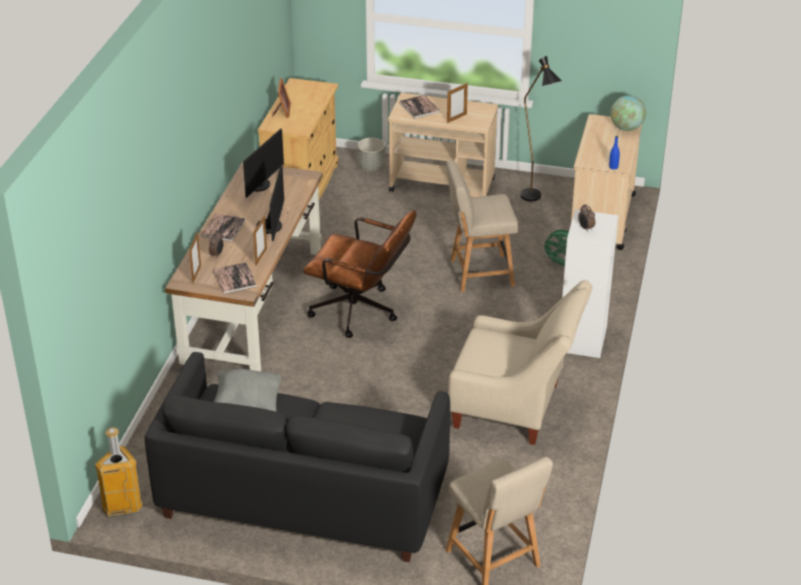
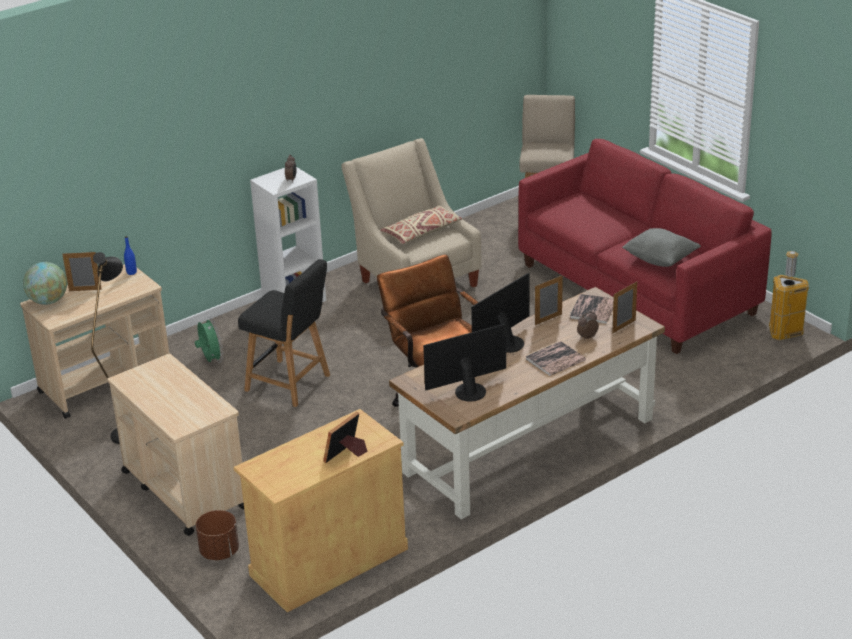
camera: 140 degrees left, 5 degrees down
black sofa [145,352,450,562] -> red sofa [518,139,772,354]
grey planter [358,138,385,171] -> brown planter [196,510,239,560]
book [399,95,441,119] -> none
beige chair [446,160,518,292] -> black chair [238,259,330,407]
picture frame [447,83,468,123] -> picture frame moved to [62,252,102,291]
none -> beige pillow [380,205,463,244]

